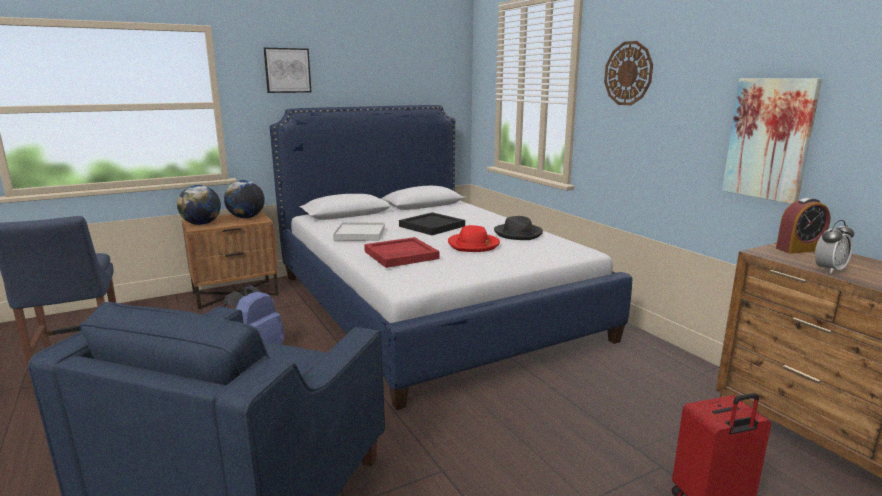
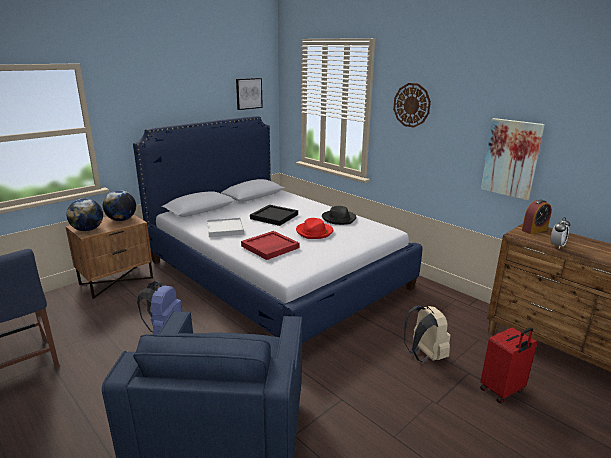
camera: 15 degrees left, 5 degrees up
picture [264,48,311,93] -> picture moved to [236,78,263,110]
none -> beige backpack [404,306,450,362]

